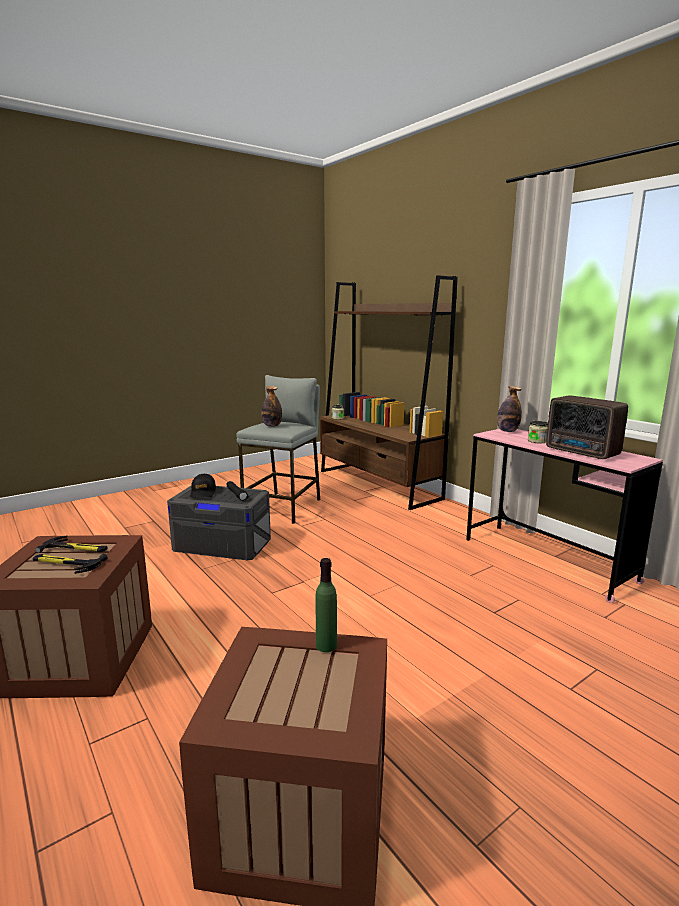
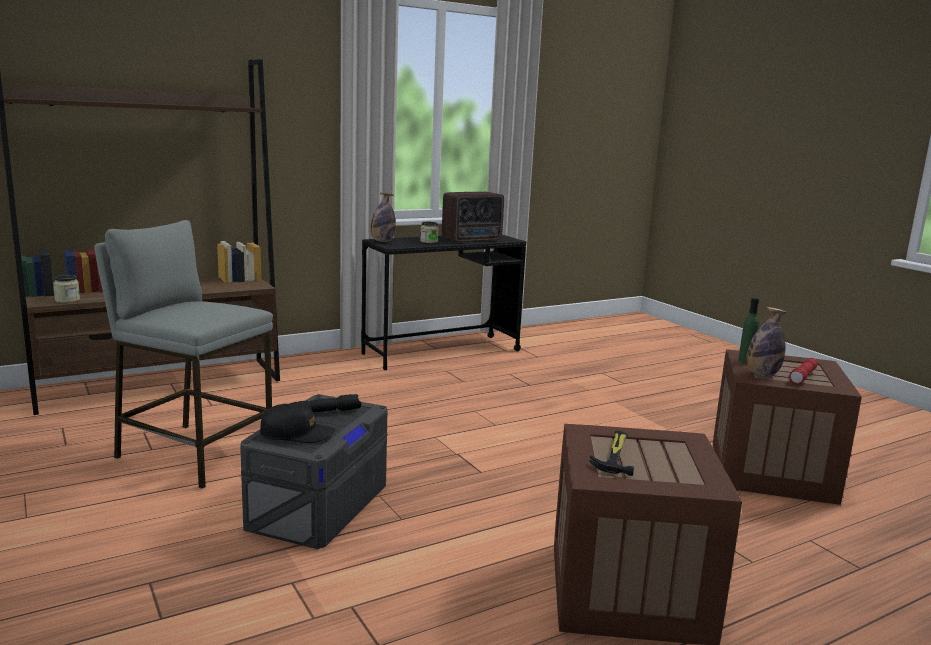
camera: 85 degrees left, 0 degrees up
hammer [33,554,108,574] -> none
bottle [261,386,282,427] -> bottle moved to [746,307,786,376]
pink desk [466,429,663,603] -> black desk [361,235,526,370]
none -> red flashlight [788,358,818,384]

